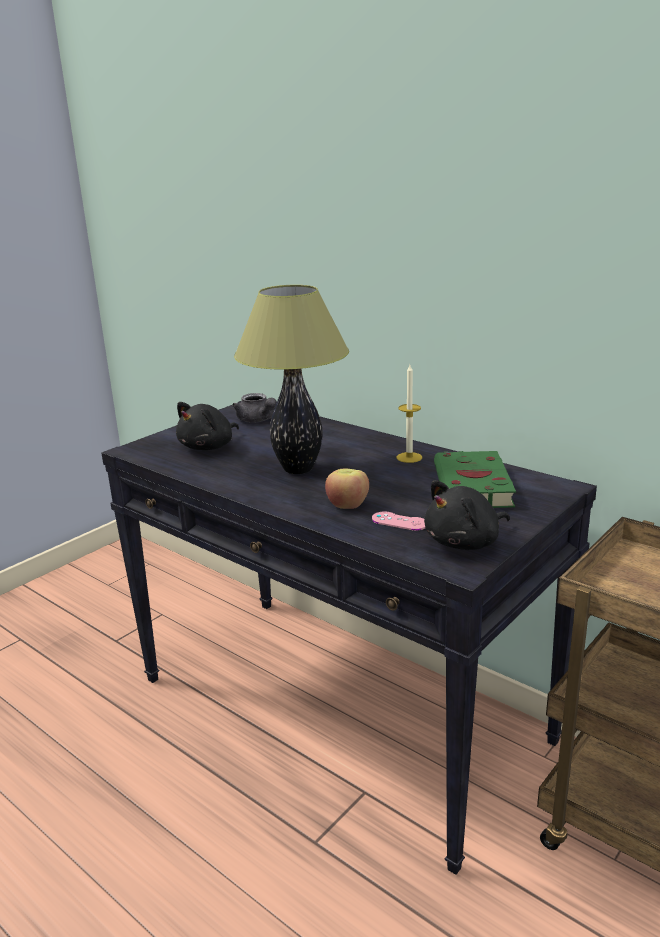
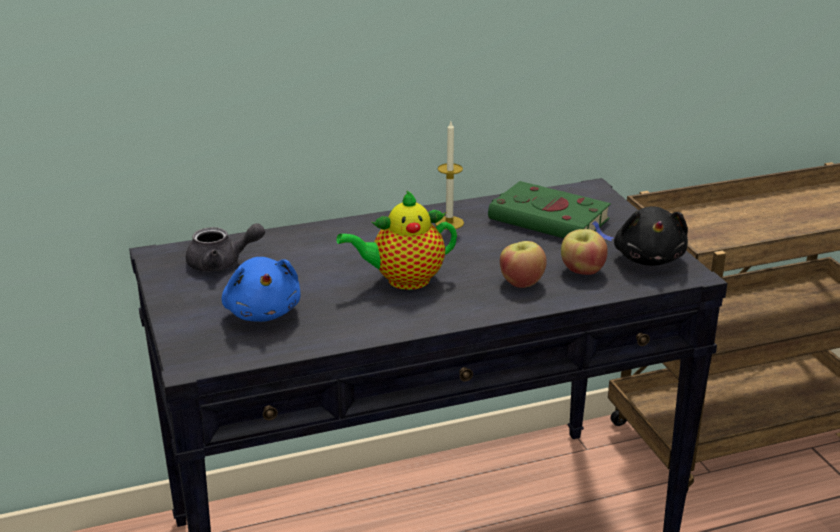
camera: 60 degrees left, 5 degrees up
black plush toy [176,402,239,450] -> blue plush toy [222,257,300,322]
table lamp [234,285,349,474] -> teapot [336,190,457,290]
pink game controller [372,511,425,531] -> apple [561,229,608,275]

